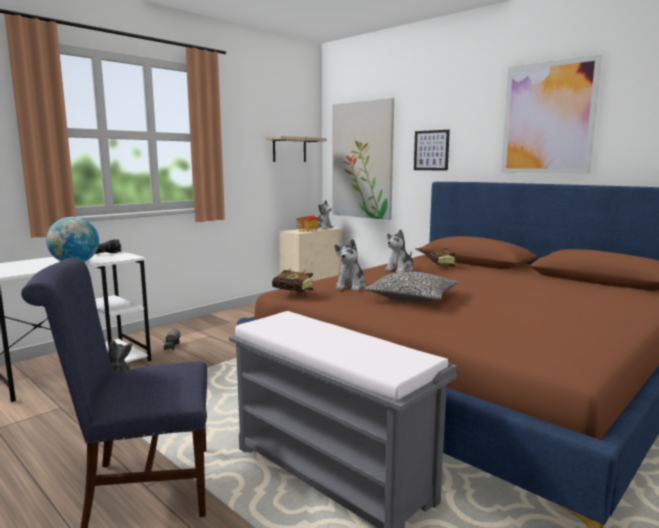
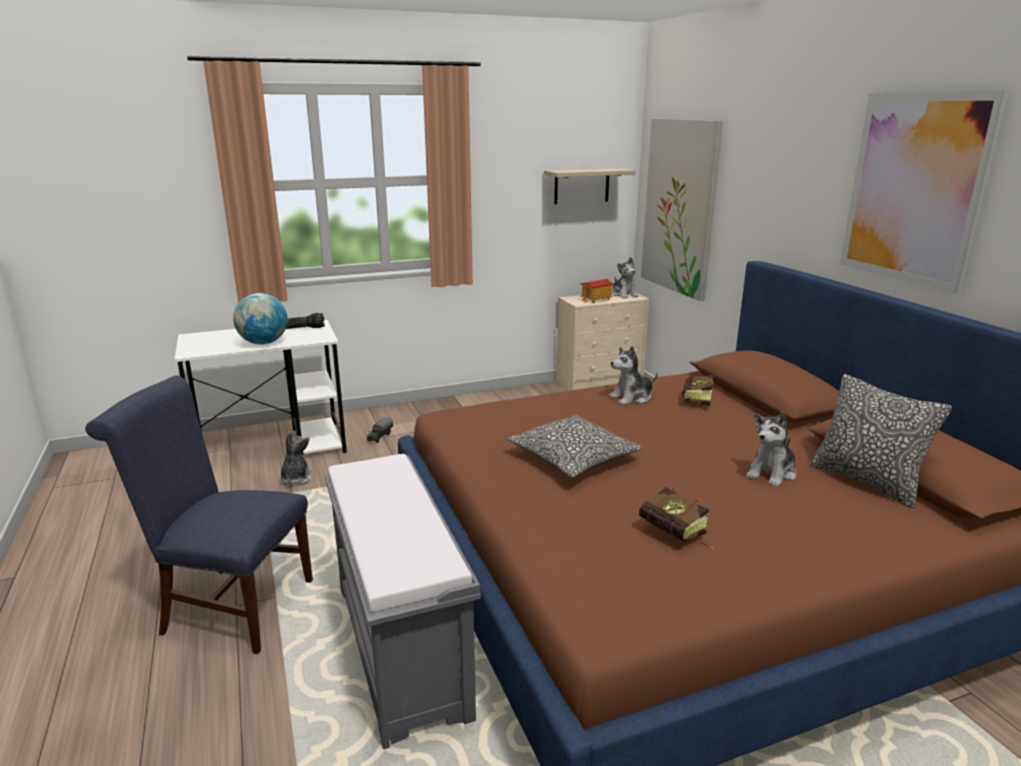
camera: 25 degrees right, 10 degrees up
book [272,269,318,295] -> book moved to [639,487,713,549]
plush toy [334,239,366,291] -> plush toy moved to [746,411,796,487]
picture [414,130,450,171] -> none
none -> pillow [811,374,952,508]

